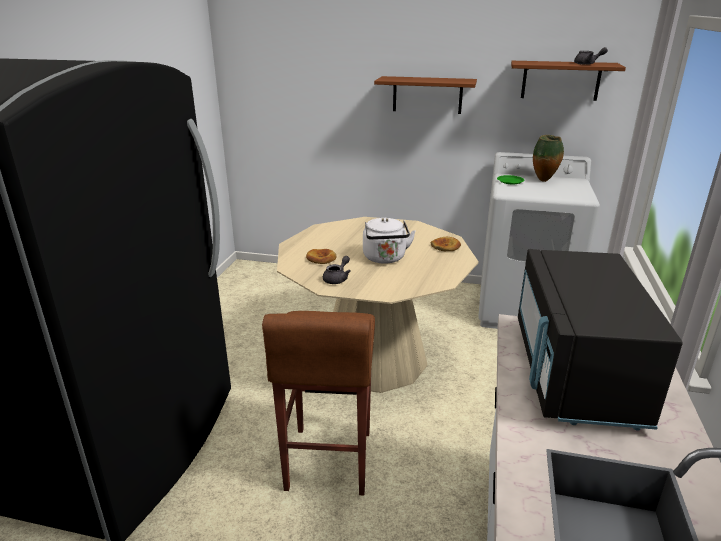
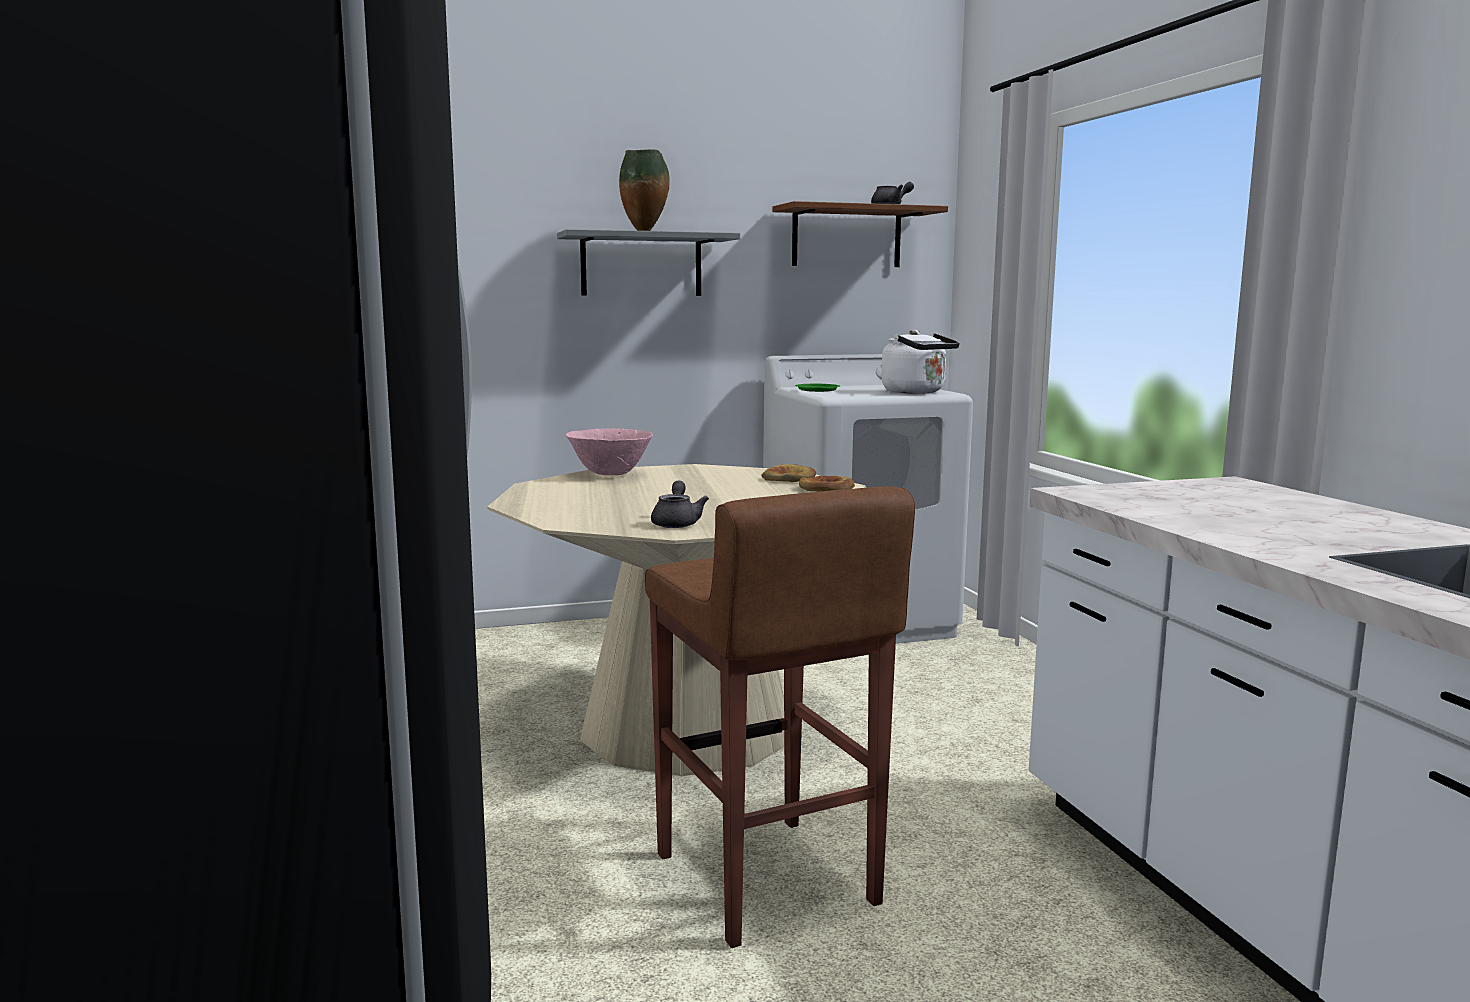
camera: 30 degrees left, 15 degrees down
bread [306,249,336,264] -> bread moved to [799,476,855,492]
white kettle [363,218,416,264] -> white kettle moved to [882,330,960,394]
brown shelf [374,76,477,114] -> grey shelf [557,229,740,296]
black microwave [518,249,683,431] -> none
vase [533,135,564,182] -> vase moved to [619,149,670,231]
none -> pink bowl [566,429,653,475]

